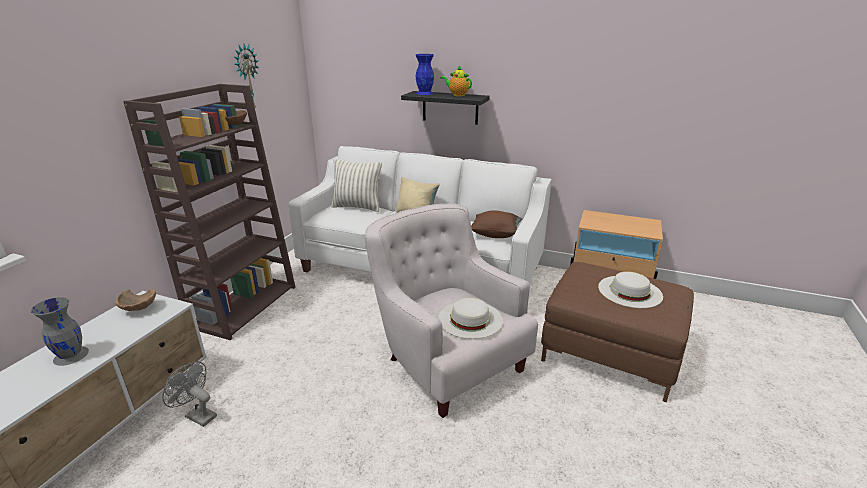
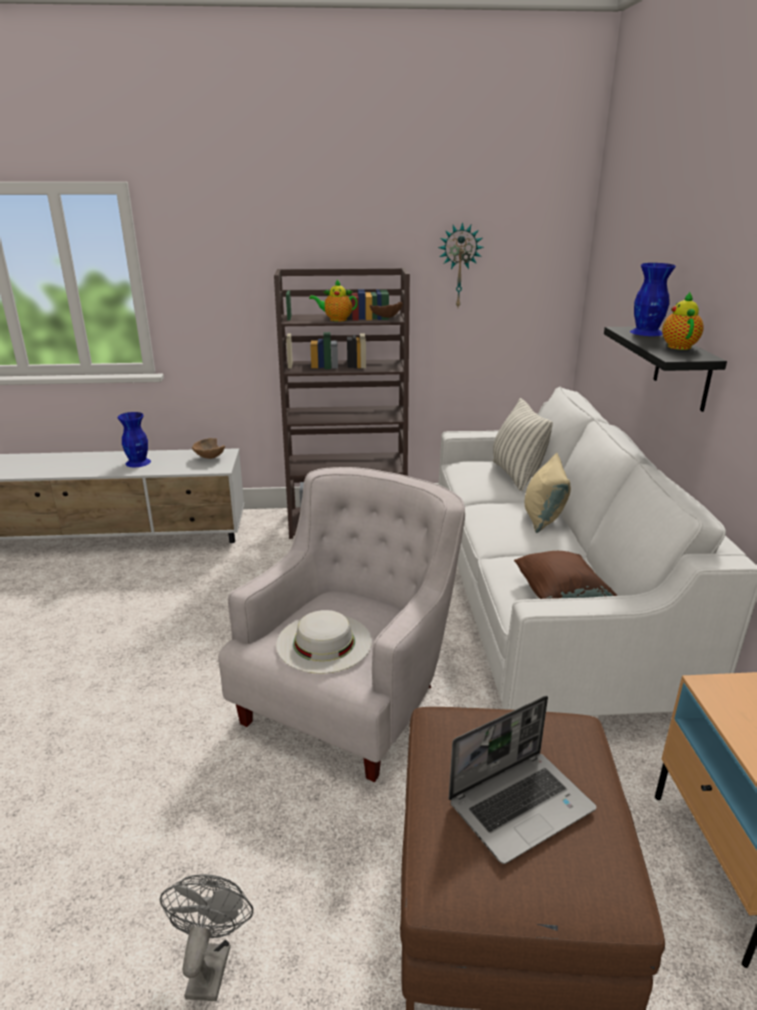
camera: 65 degrees right, 0 degrees up
grey vase [31,297,89,366] -> blue vase [118,412,151,467]
grey fan [162,361,217,427] -> grey fan moved to [160,874,253,1001]
white hat [598,272,663,308] -> laptop [449,696,596,864]
none -> teapot [309,280,358,322]

